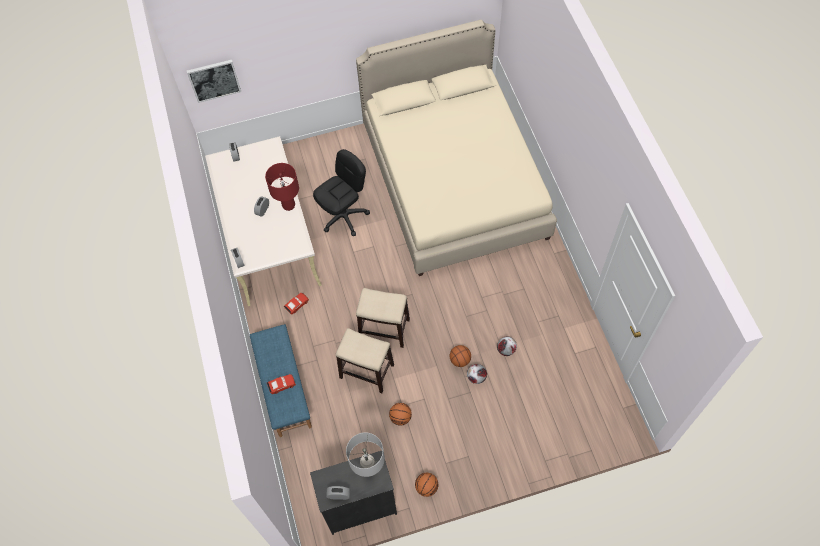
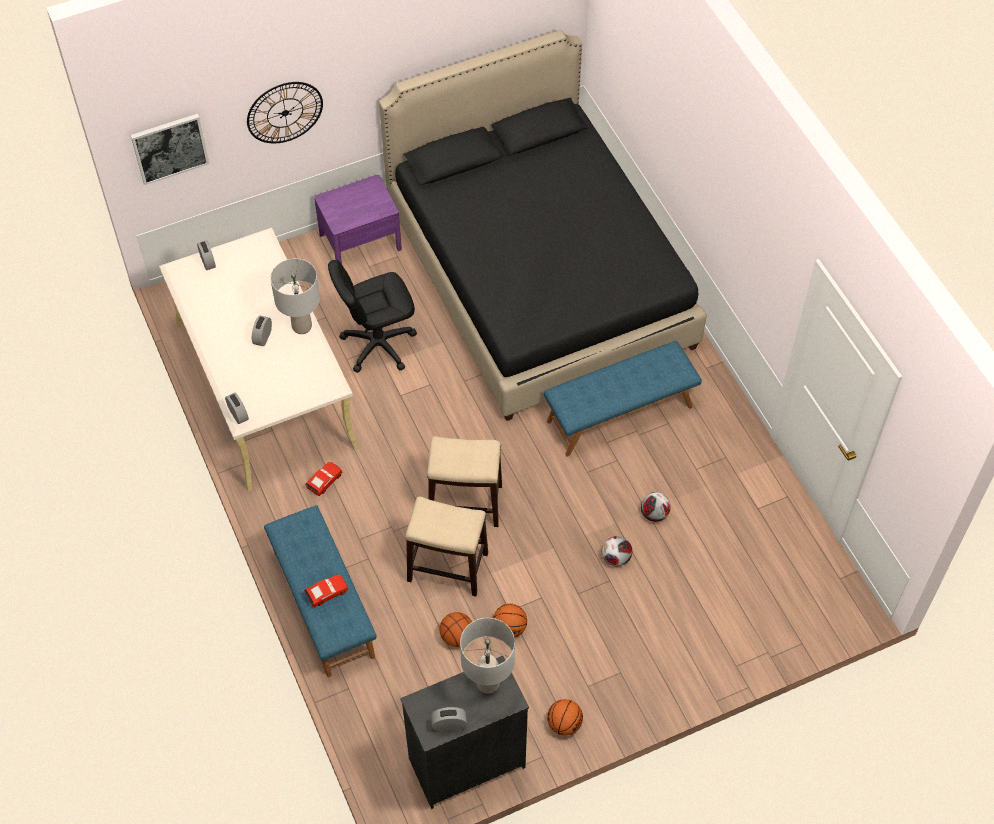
camera: 10 degrees left, 5 degrees down
red table lamp [265,163,299,211] -> grey table lamp [270,259,320,334]
black office chair [313,149,370,236] -> black office chair turned 150 degrees counterclockwise [328,260,417,373]
beige bed [356,19,557,276] -> black bed [379,30,707,421]
basketball [450,345,471,367] -> basketball moved to [440,612,472,647]
none -> wall clock [247,82,323,143]
none -> purple nightstand [314,175,402,264]
none -> blue bench [544,341,702,457]

